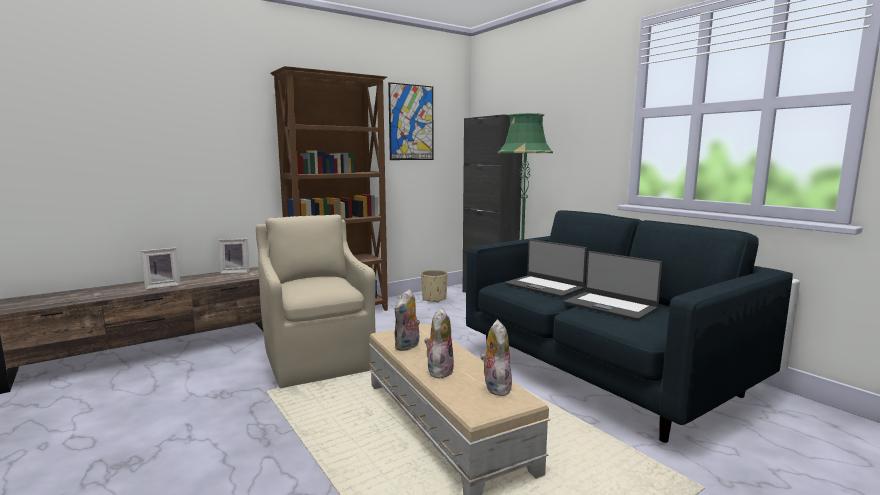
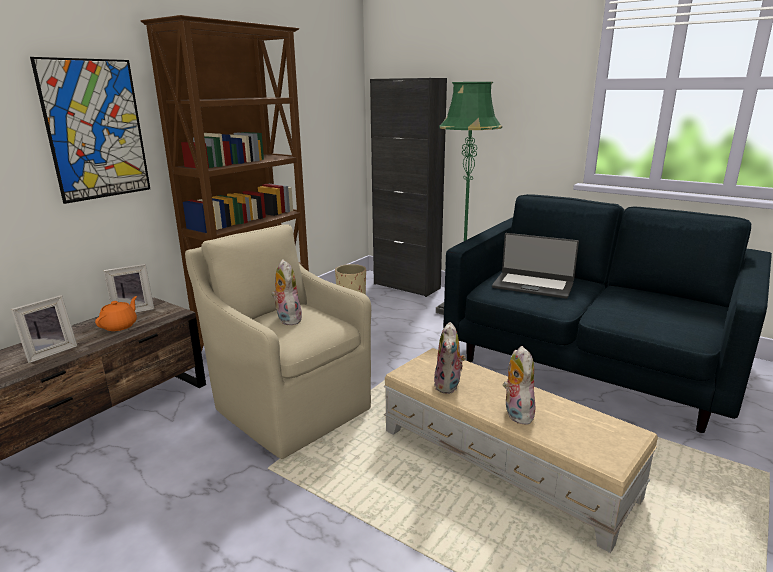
camera: 20 degrees left, 10 degrees up
picture [388,82,433,160] -> picture moved to [30,57,150,204]
plush toy [480,320,512,396] -> plush toy moved to [271,259,302,325]
laptop [564,251,662,321] -> none
none -> orange teapot [95,296,137,331]

